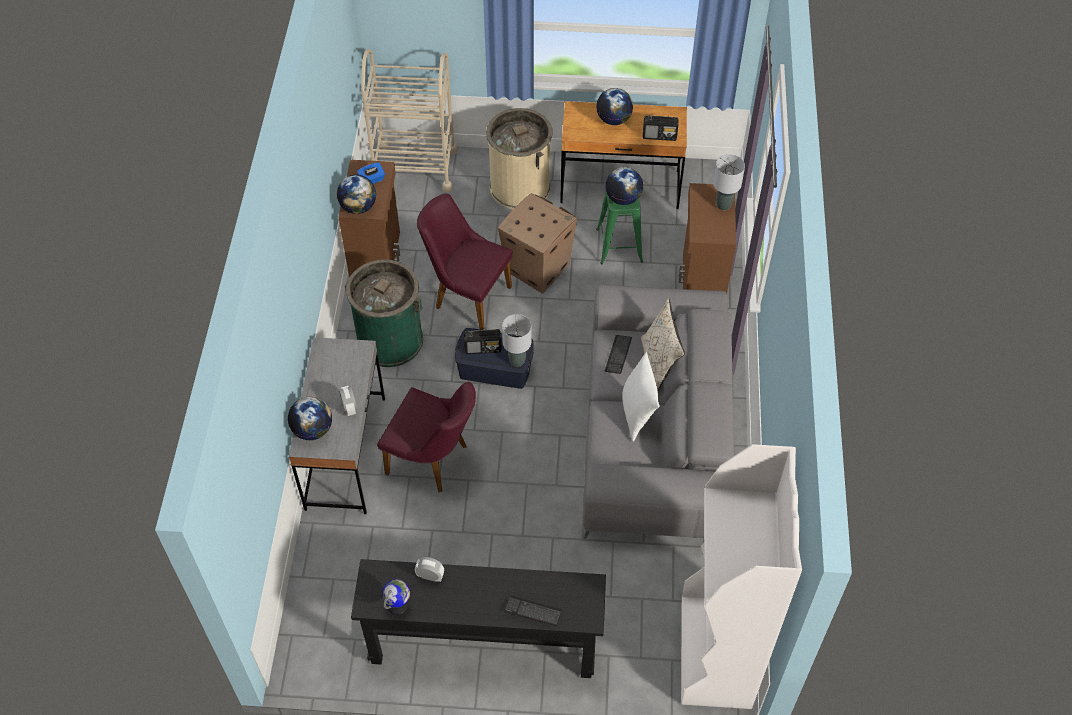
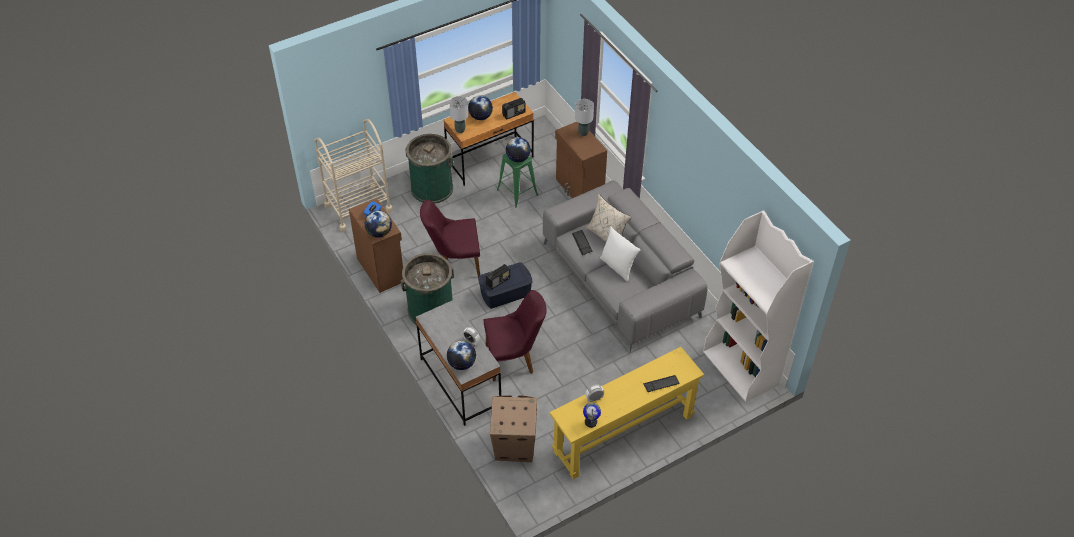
camera: 35 degrees left, 5 degrees down
black console table [351,559,606,678] -> yellow console table [550,347,704,479]
beige trash can [486,108,553,209] -> green trash can [405,134,453,204]
cardboard box [498,193,577,294] -> cardboard box moved to [490,395,537,462]
grey table lamp [502,314,531,367] -> grey table lamp moved to [449,96,468,133]

